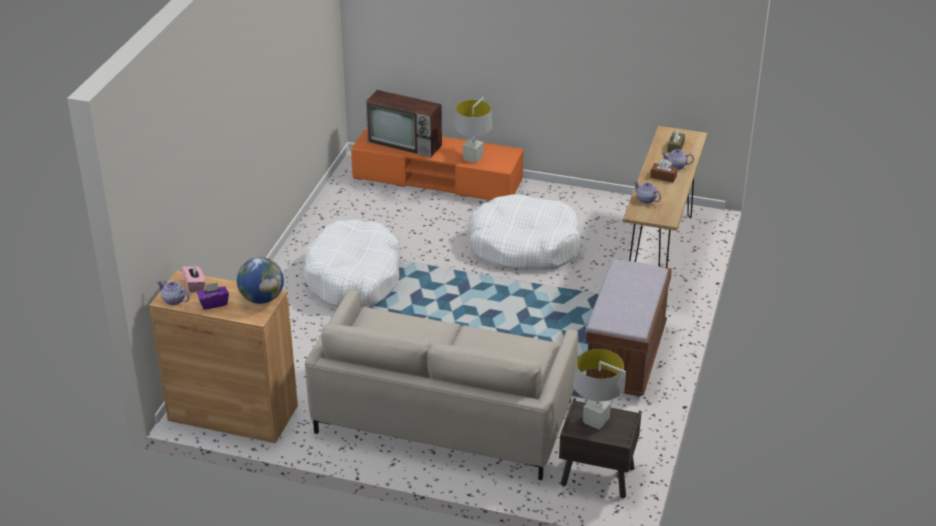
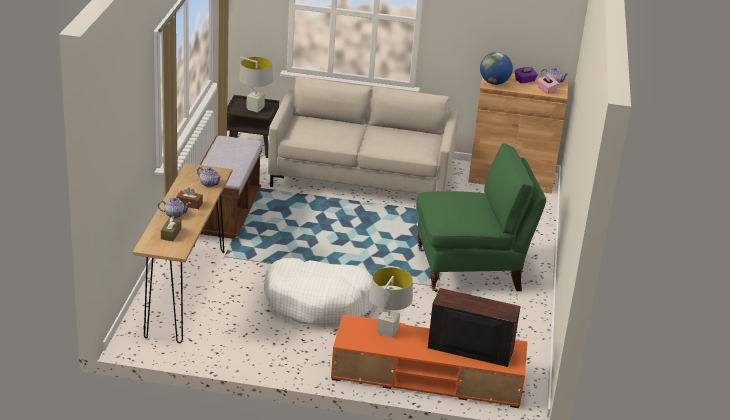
camera: 170 degrees right, 5 degrees down
white dog bed [303,220,401,307] -> green armchair [416,143,546,292]

